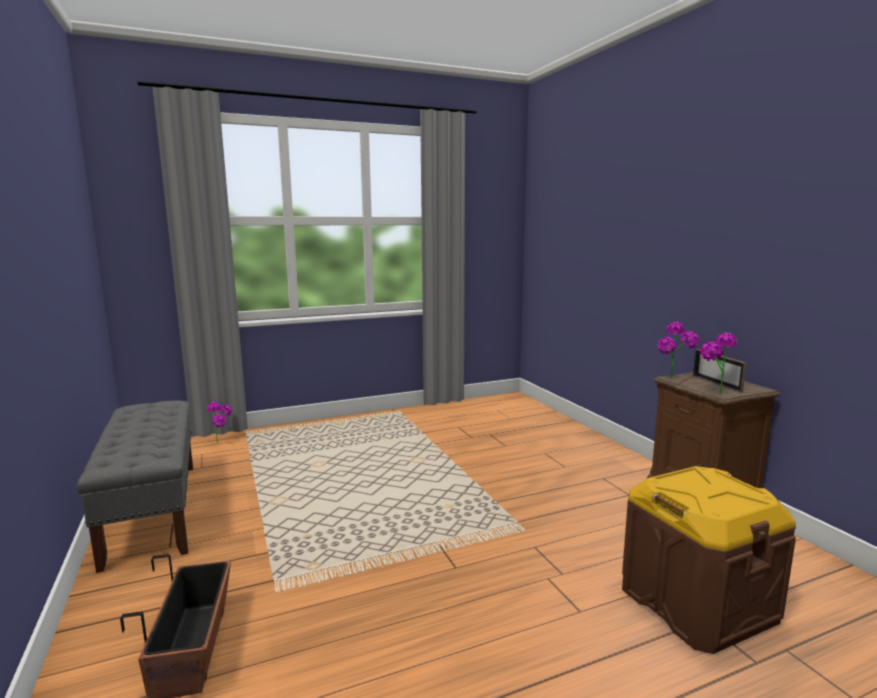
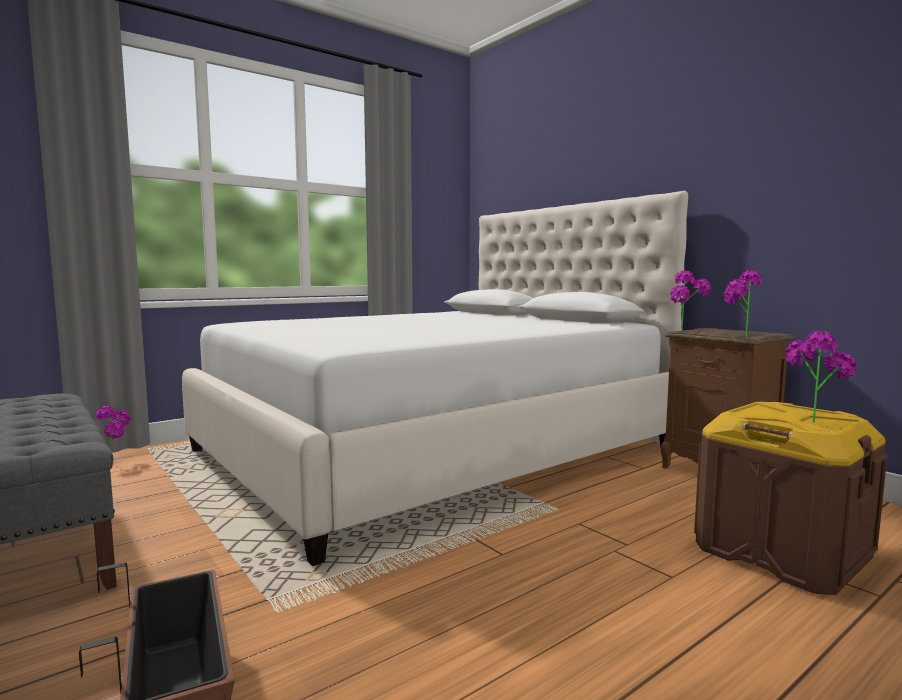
camera: 15 degrees left, 5 degrees down
picture frame [693,349,746,393] -> none
none -> white bed [182,191,688,566]
none -> potted plant [785,331,857,423]

